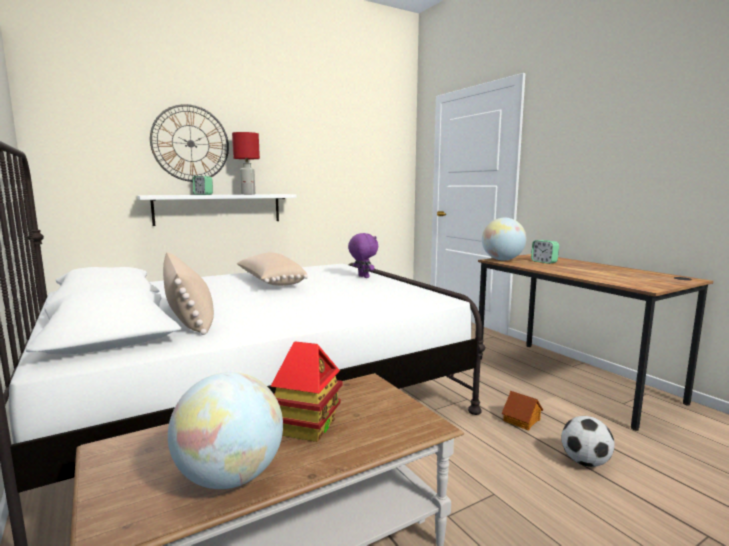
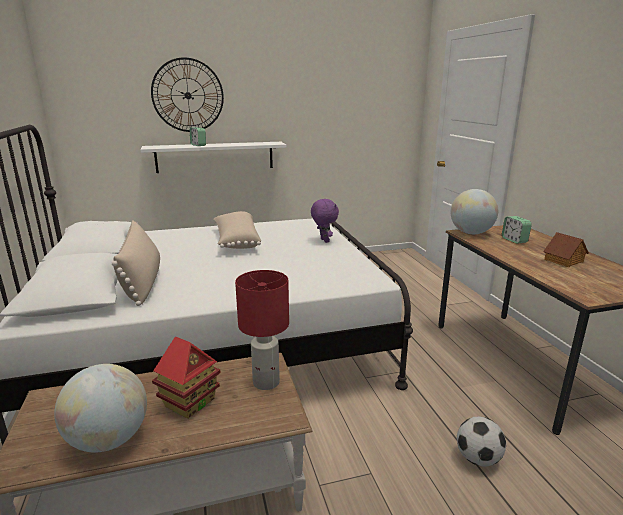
camera: 15 degrees right, 10 degrees up
red table lamp [232,132,260,195] -> red table lamp moved to [235,270,289,390]
toy house [502,391,543,430] -> toy house moved to [543,232,589,267]

